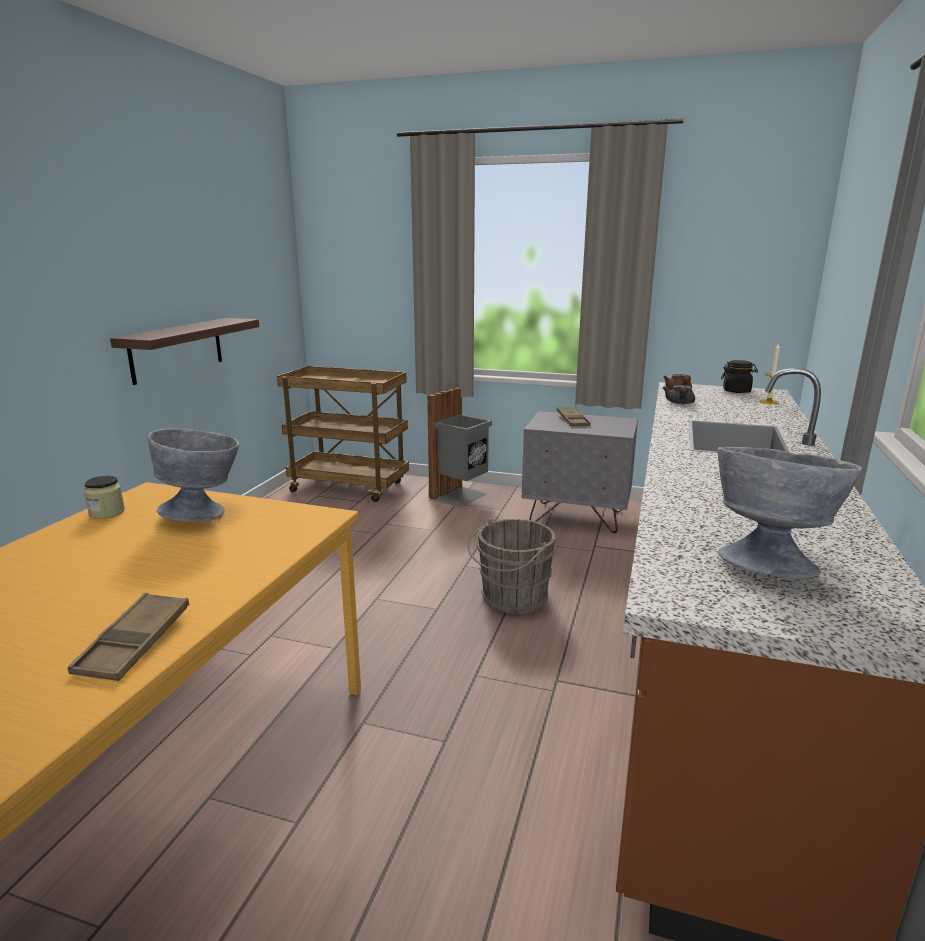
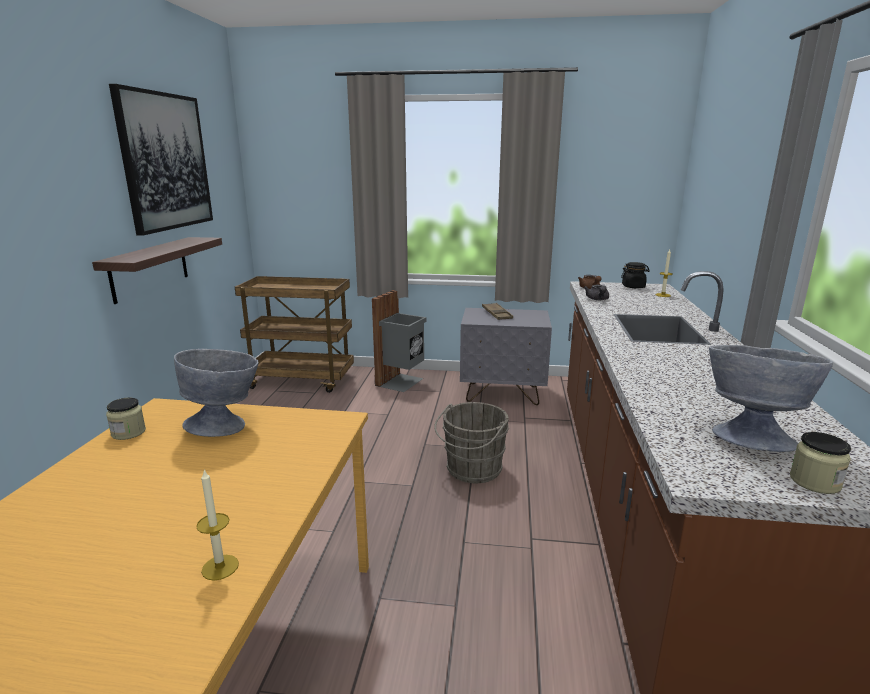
camera: 10 degrees left, 0 degrees up
brown tray [68,593,189,681] -> candle [196,469,239,581]
none -> picture [109,84,213,236]
none -> jar [790,432,851,494]

